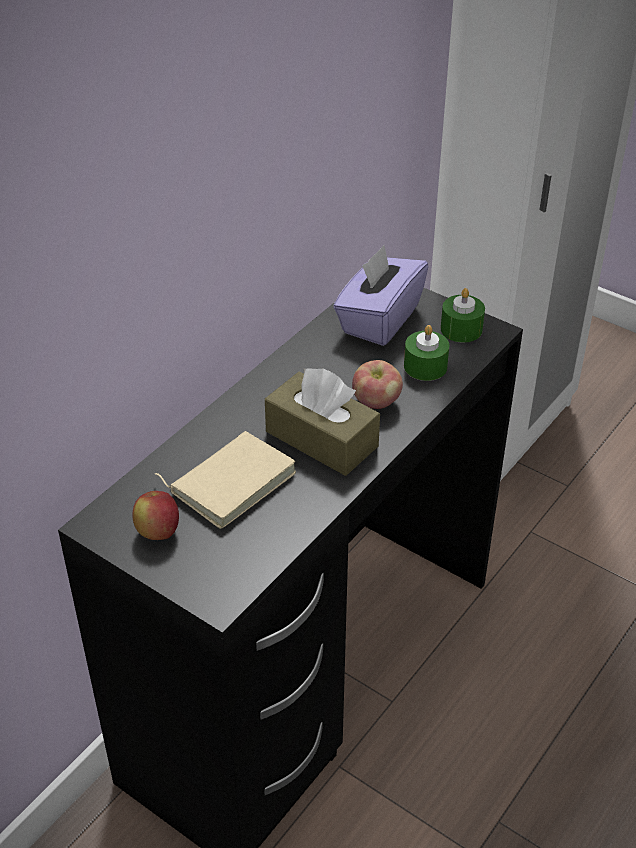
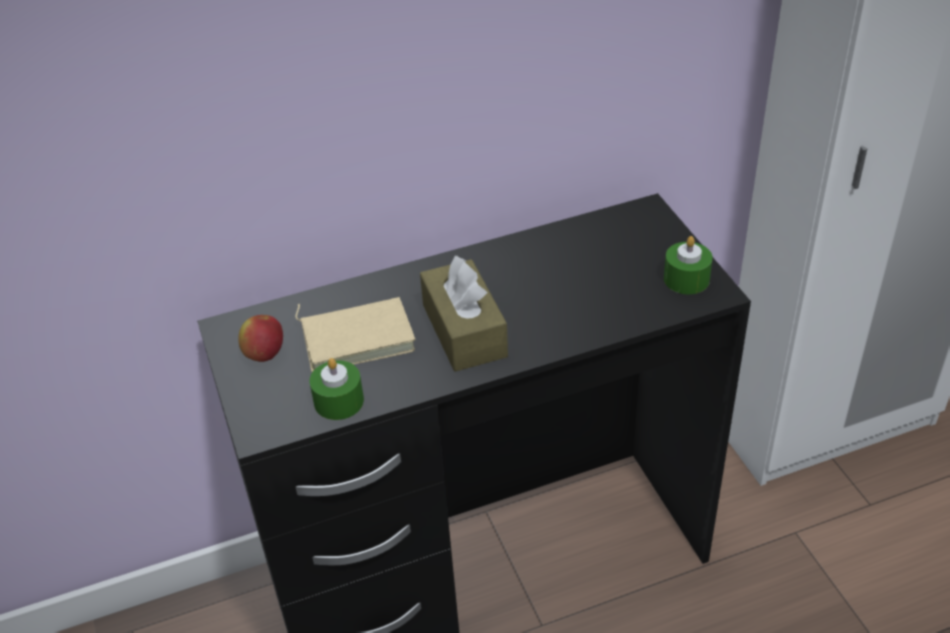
camera: 35 degrees right, 0 degrees up
purple tissue box [333,245,429,346] -> none
apple [352,360,403,409] -> none
green candle [404,325,449,381] -> green candle moved to [309,358,364,420]

